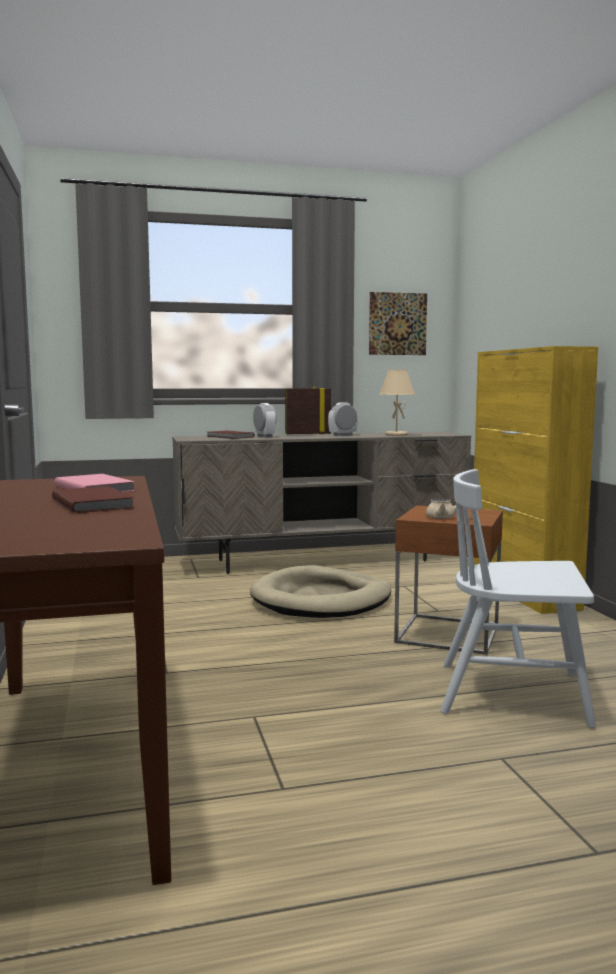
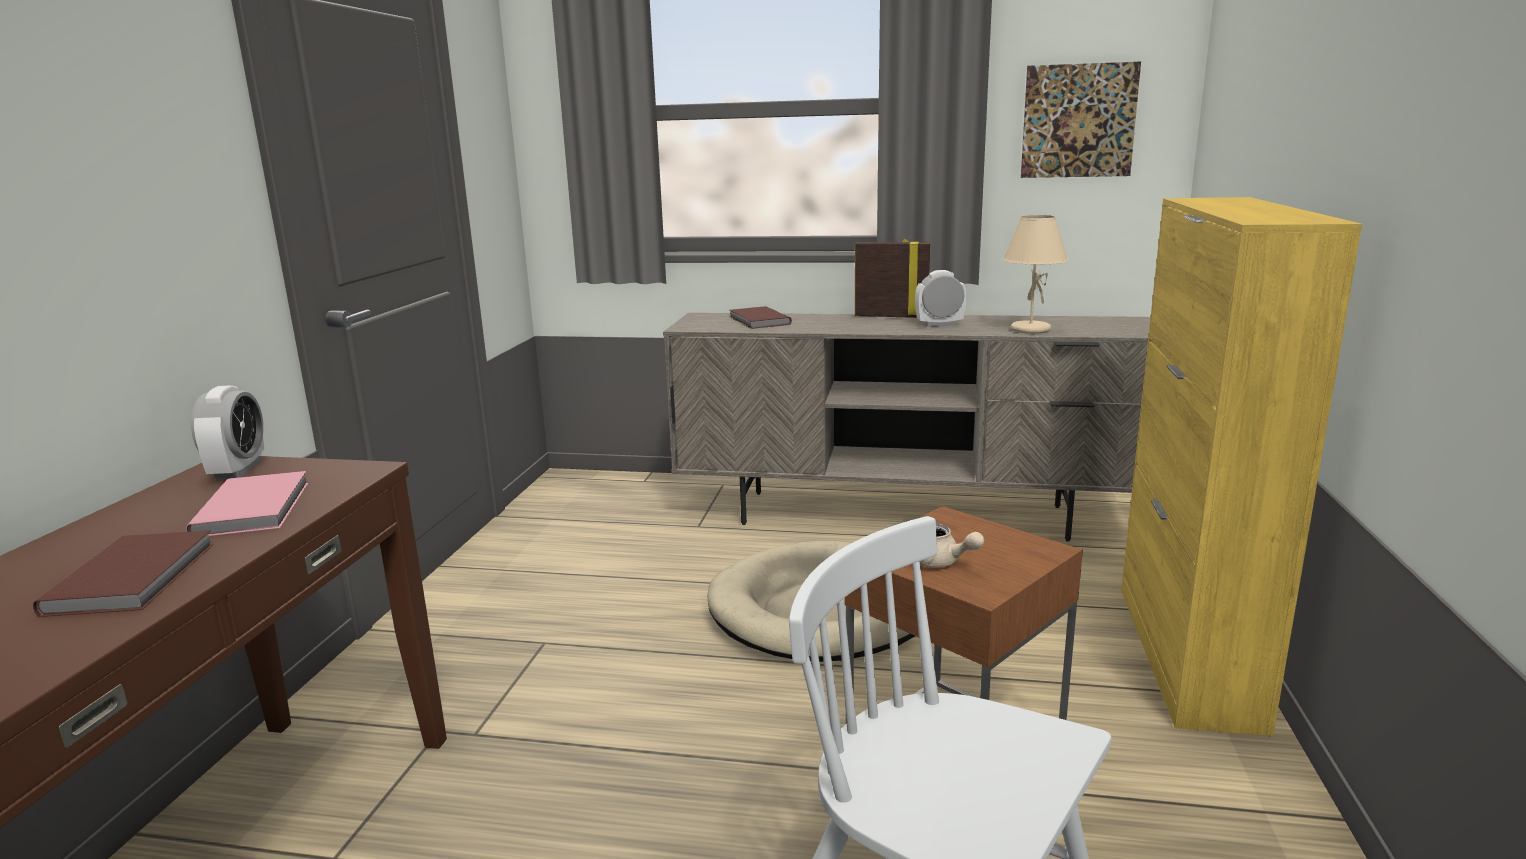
camera: 25 degrees right, 10 degrees up
alarm clock [253,403,276,437] -> alarm clock moved to [191,385,264,480]

